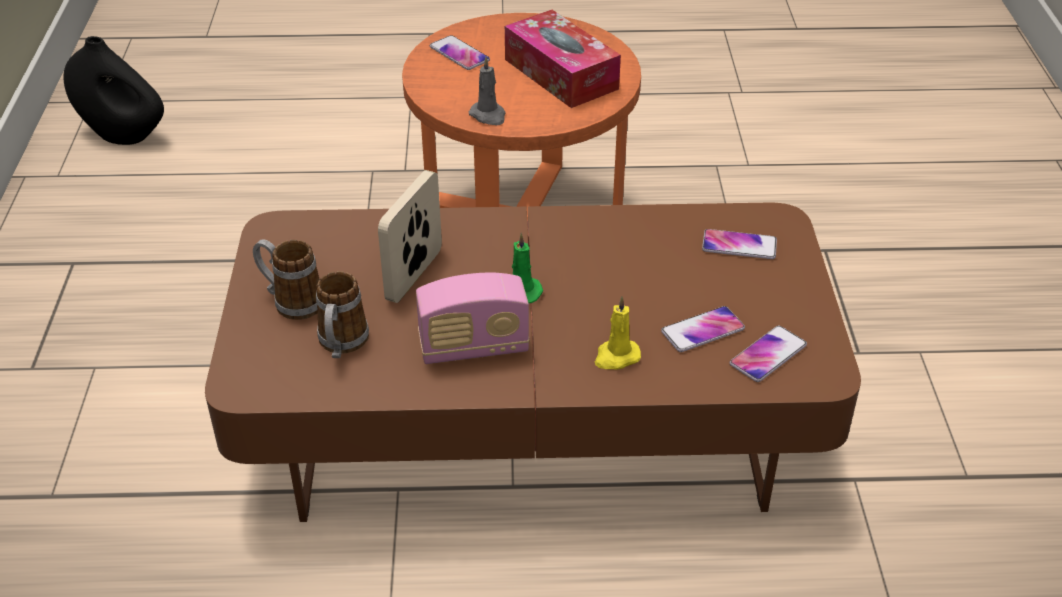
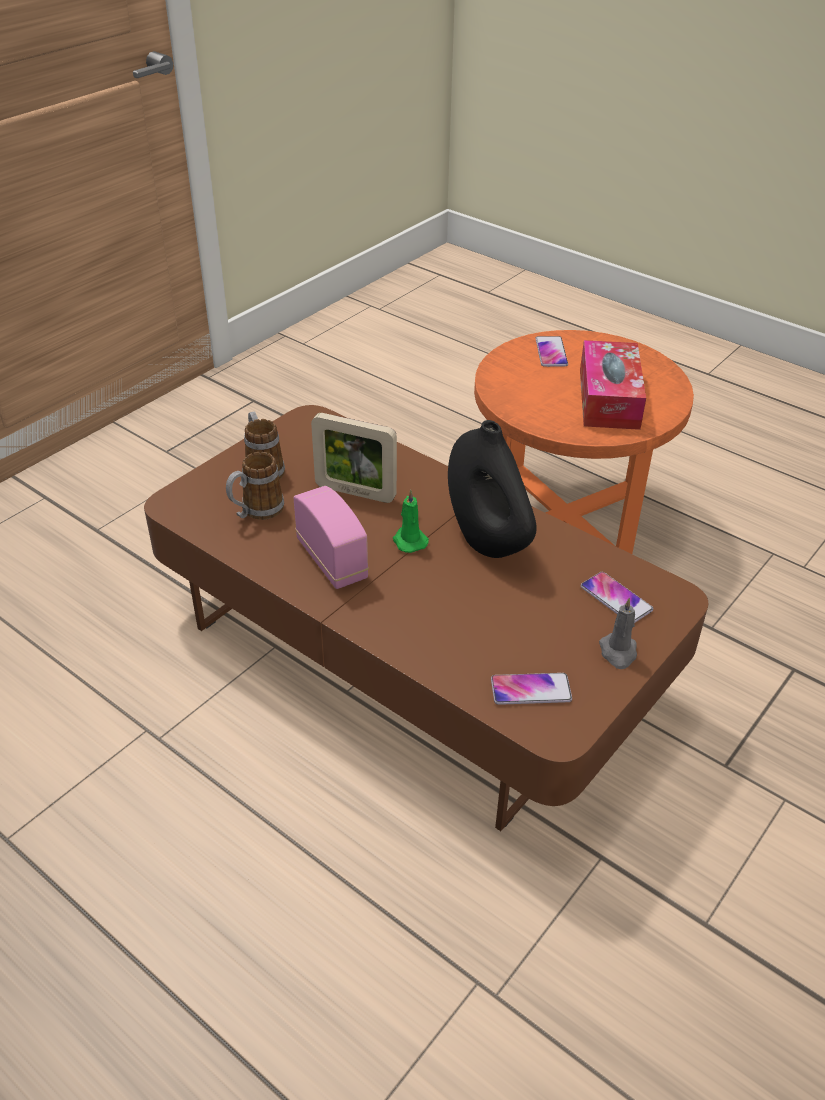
camera: 40 degrees right, 0 degrees up
black vase [63,36,164,145] -> black vase moved to [448,420,537,558]
picture frame [378,170,442,303] -> picture frame turned 135 degrees counterclockwise [311,413,397,503]
radio [416,272,530,364] -> radio turned 150 degrees counterclockwise [293,486,369,589]
grey candle [469,56,506,125] -> grey candle moved to [599,598,637,669]
yellow candle [594,296,641,369] -> none
phone [661,306,745,352] -> none

